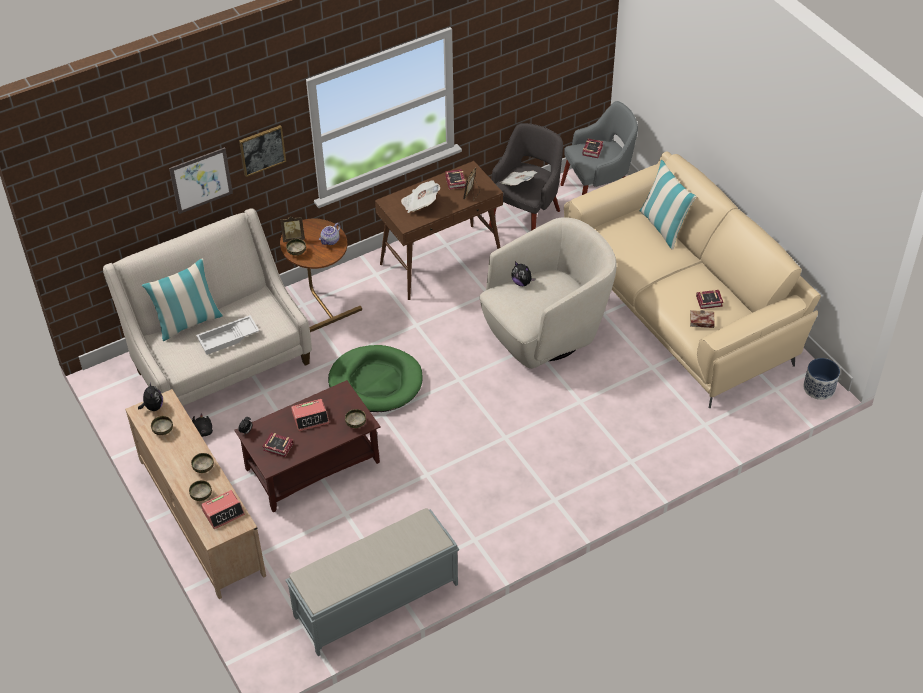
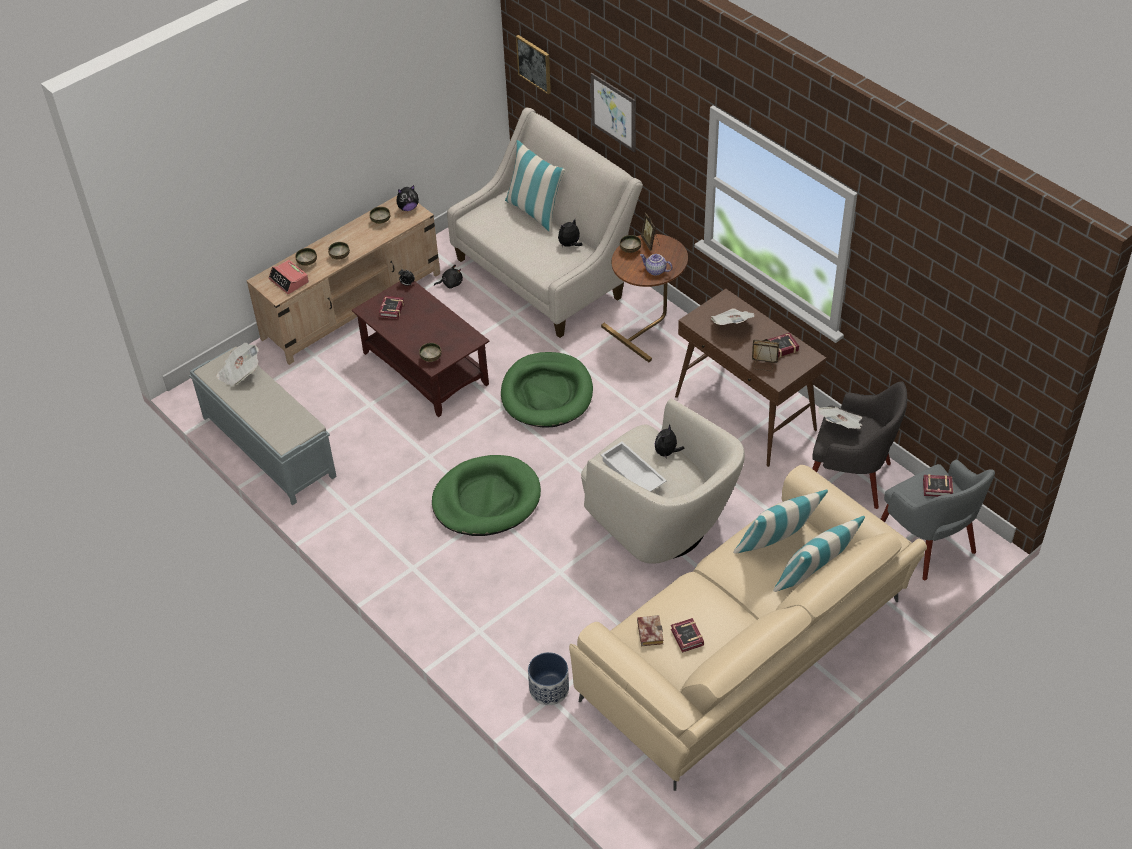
camera: 80 degrees right, 0 degrees up
white tray [196,315,259,355] -> white tray moved to [601,442,667,492]
picture [239,125,286,177] -> picture moved to [516,35,551,94]
alarm clock [291,399,329,431] -> none
planter [803,358,840,400] -> planter moved to [528,652,569,705]
none -> newspaper [216,343,259,388]
none -> green dog bed [432,455,541,536]
none -> plush toy [558,219,583,247]
none -> pillow [733,490,828,554]

